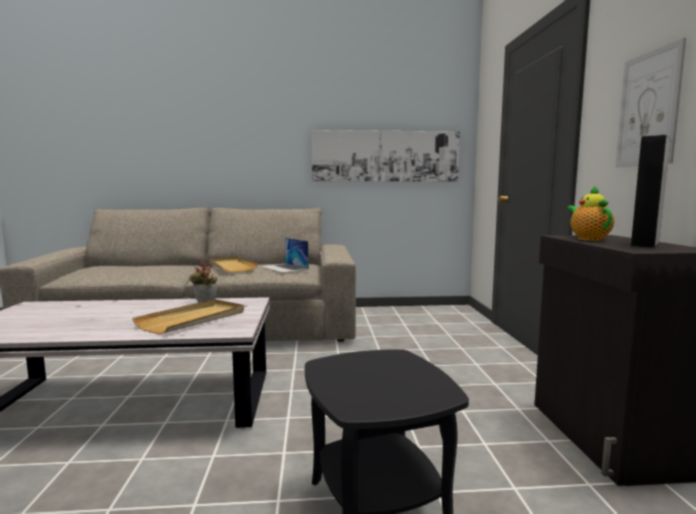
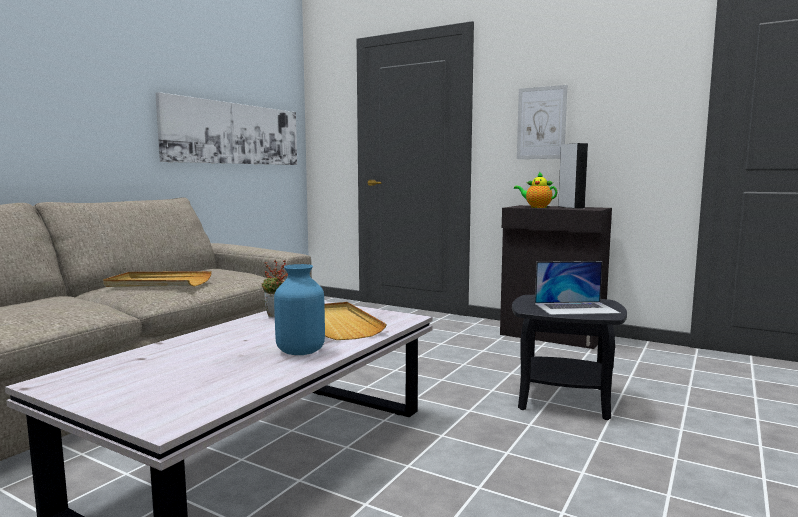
camera: 55 degrees left, 0 degrees up
laptop [261,238,309,273] -> laptop moved to [535,261,621,315]
none -> blue vase [274,264,325,355]

